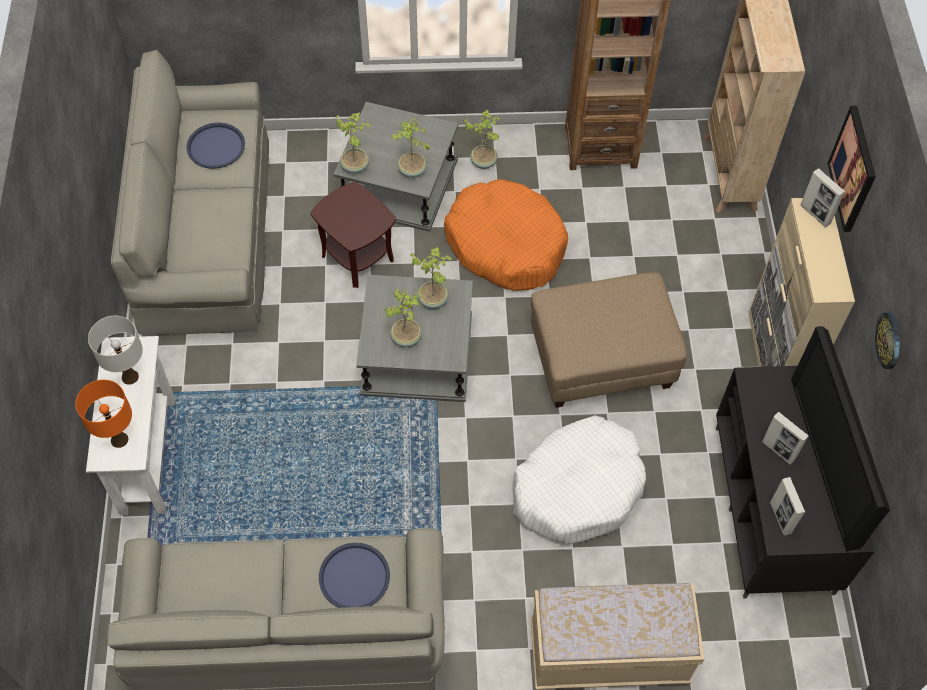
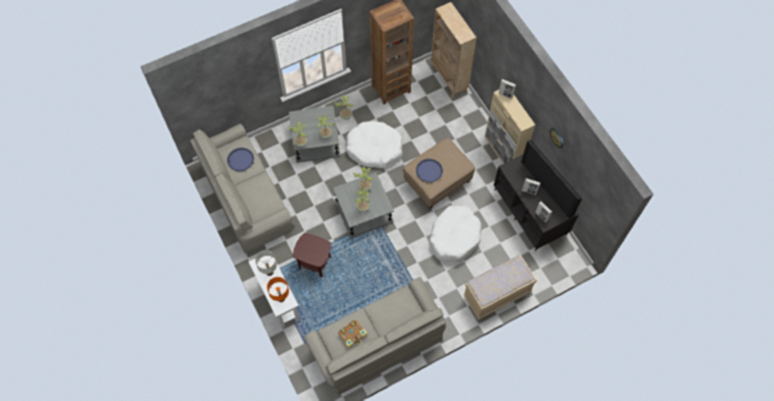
camera: 25 degrees left, 5 degrees up
brown side table [310,182,396,288] -> brown side table moved to [293,233,331,277]
blue tray [319,543,390,608] -> blue tray moved to [416,159,443,183]
orange dog bed [444,179,568,291] -> white dog bed [346,121,403,168]
picture [827,106,876,232] -> none
none -> book [338,320,367,349]

